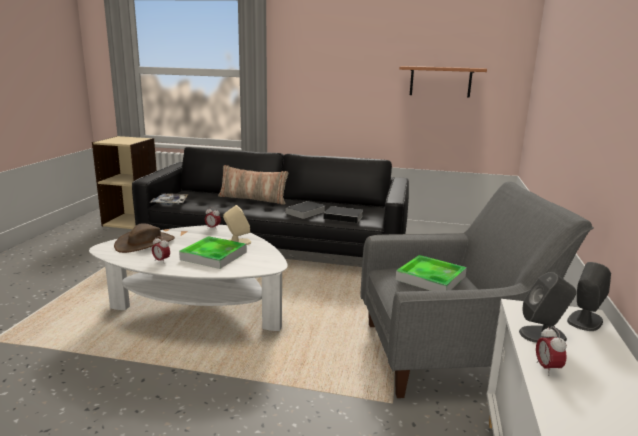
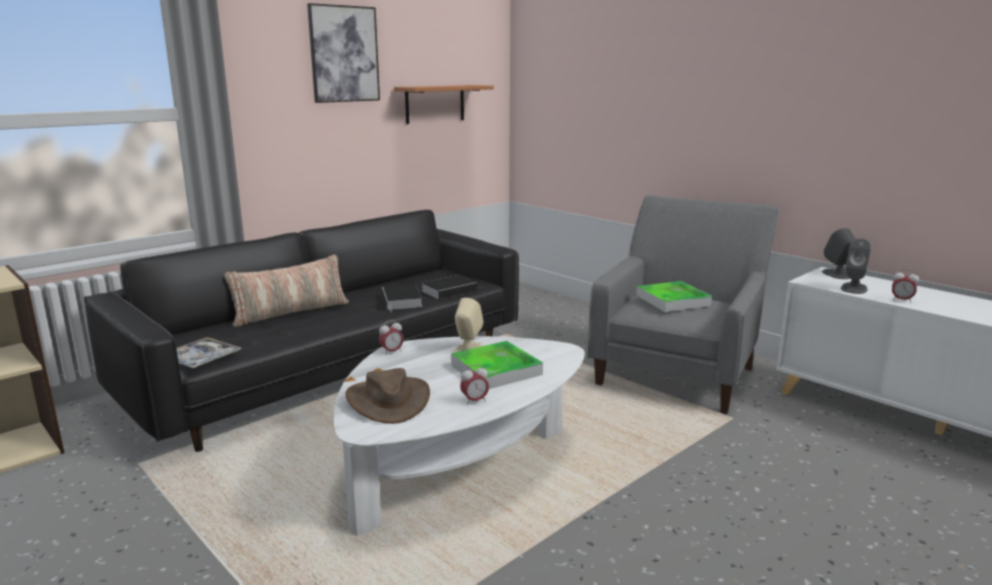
camera: 55 degrees left, 0 degrees up
none -> picture [307,3,380,103]

